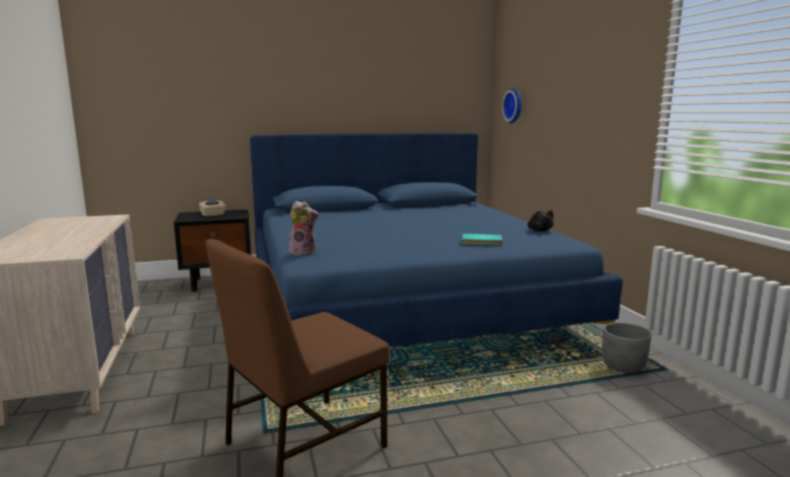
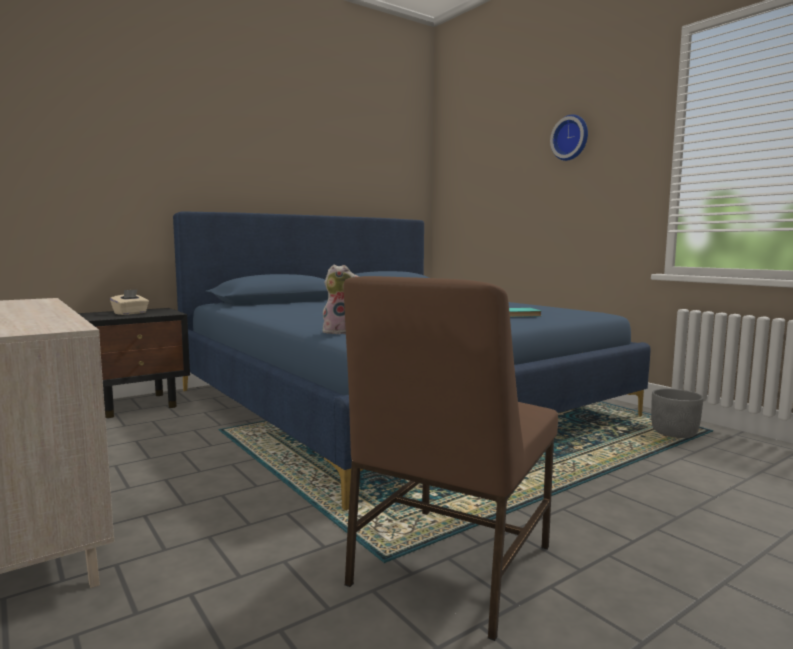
camera: 20 degrees left, 5 degrees down
wall clock [502,88,522,123] -> wall clock moved to [550,114,588,161]
black plush toy [527,210,554,231] -> none

